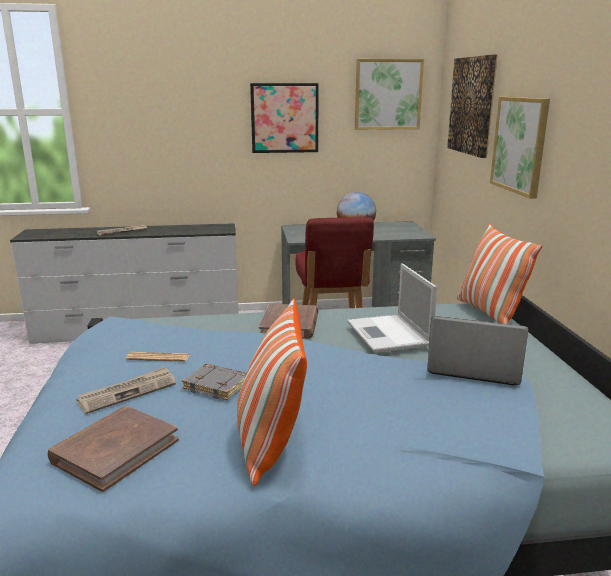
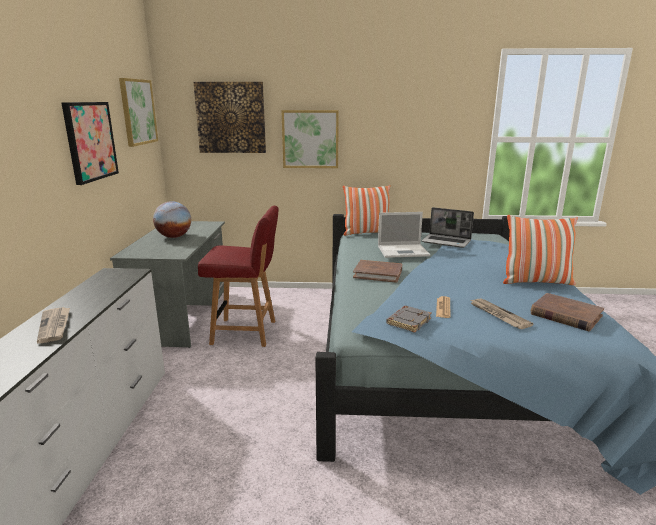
camera: 80 degrees left, 0 degrees up
grey book [182,363,246,400] -> grey book moved to [386,306,432,333]
laptop [427,316,528,386] -> laptop turned 90 degrees counterclockwise [422,207,474,248]

